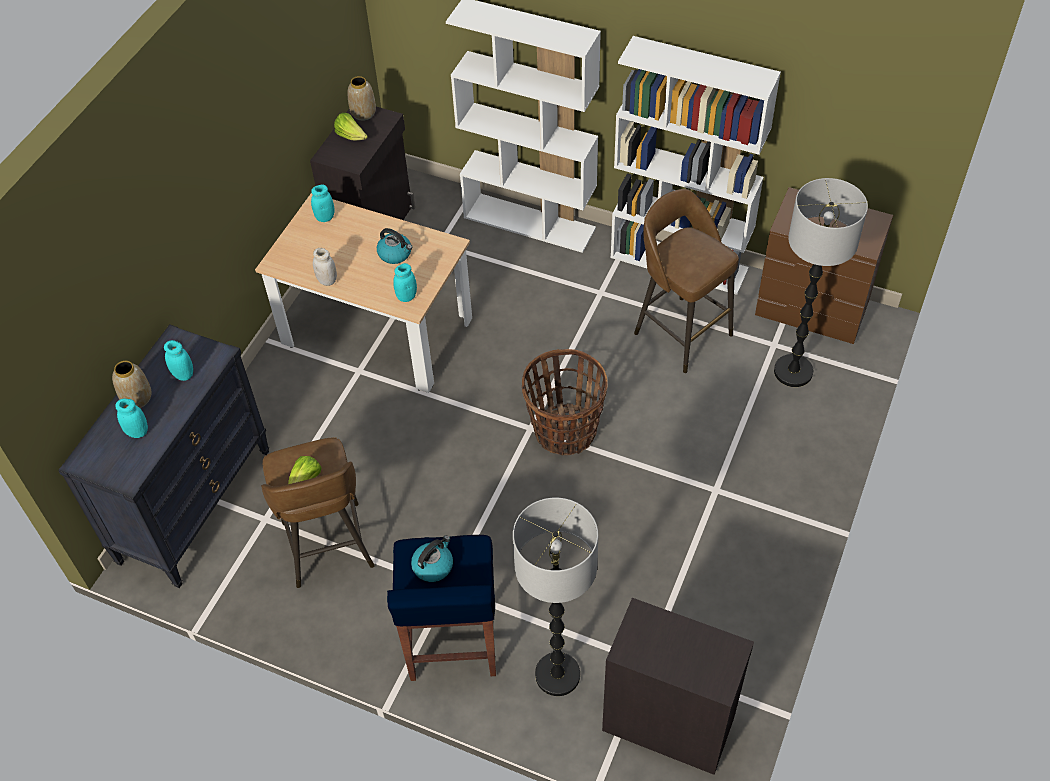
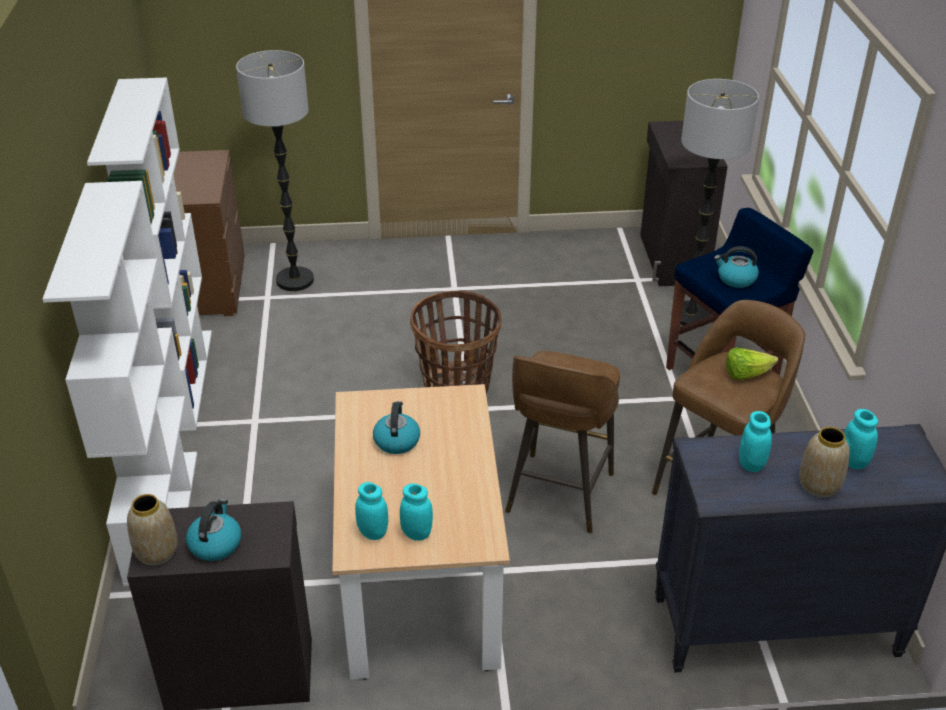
camera: 120 degrees left, 15 degrees down
white jar [313,248,337,286] -> none
lettuce [334,113,368,140] -> kettle [186,499,241,561]
turquoise jar [393,263,417,302] -> turquoise jar moved to [400,483,433,541]
brown stool [634,189,739,373] -> brown stool moved to [505,351,620,533]

